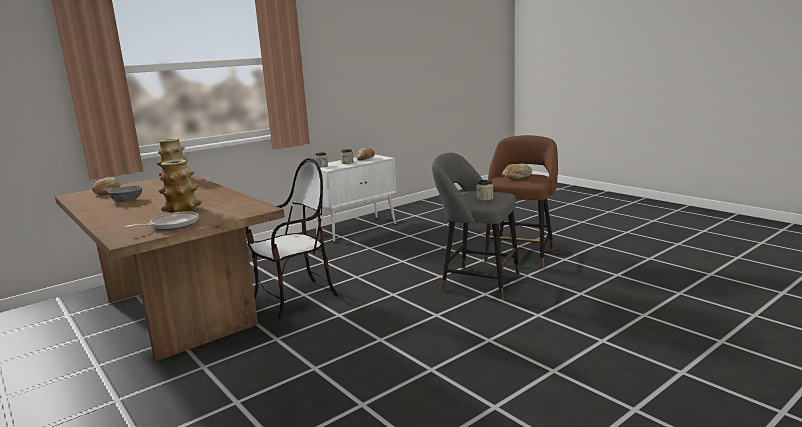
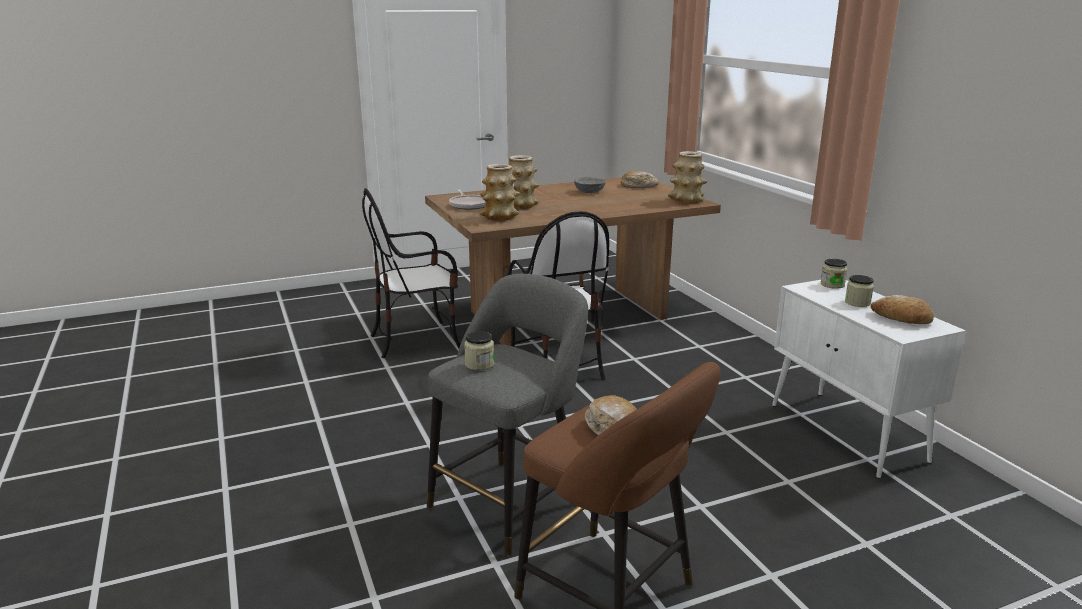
camera: 105 degrees right, 5 degrees up
none -> chair [362,188,460,358]
none -> vase [480,164,520,221]

